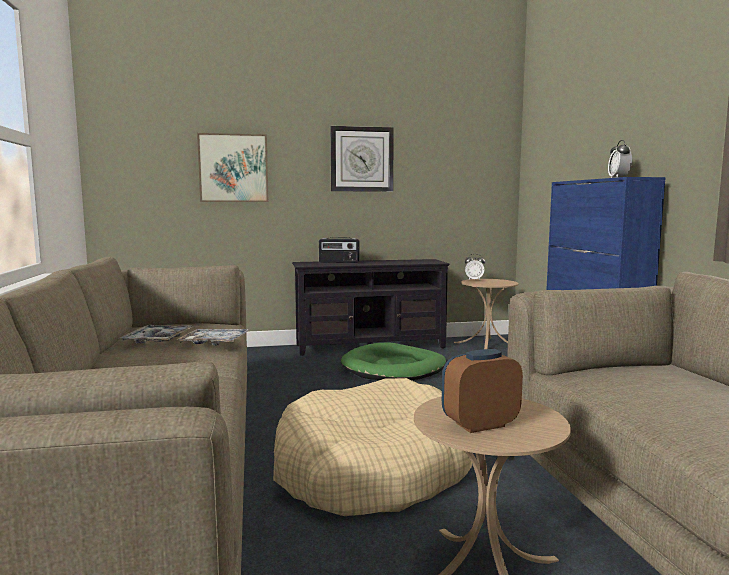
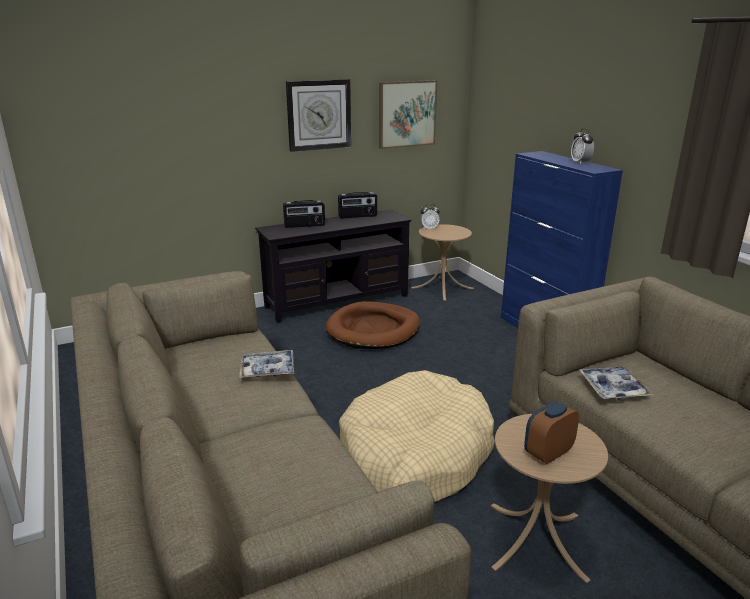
camera: 15 degrees left, 15 degrees up
tray [119,325,193,343] -> tray moved to [579,366,654,401]
picture [197,133,268,202] -> picture moved to [379,80,437,149]
green dog bed [341,342,446,380] -> brown dog bed [325,301,420,349]
none -> radio [338,192,377,218]

